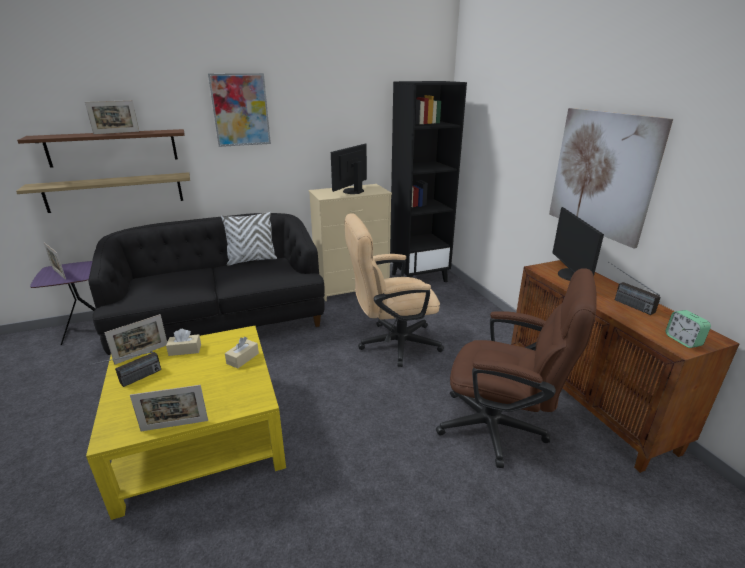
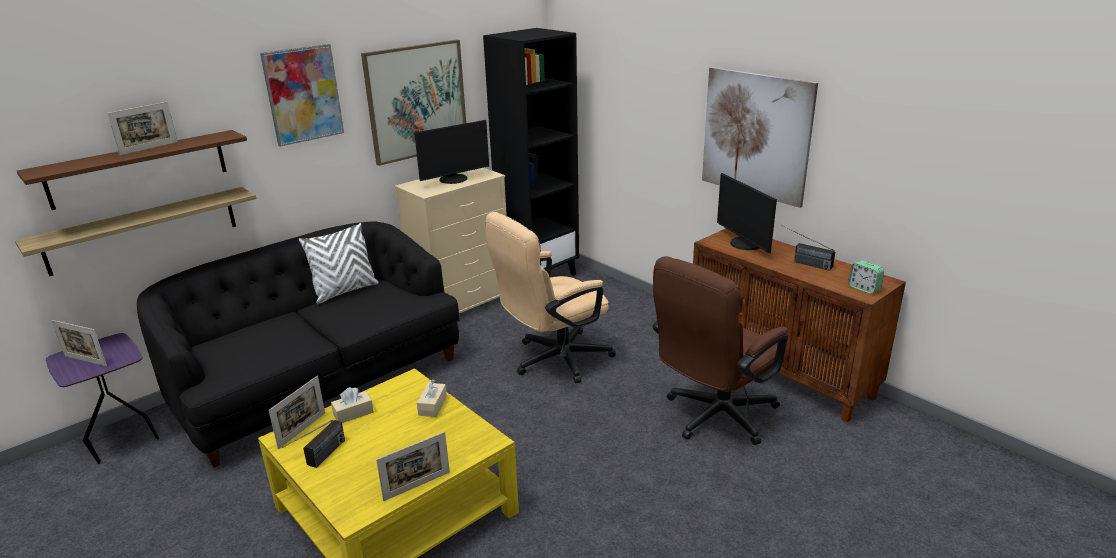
camera: 20 degrees left, 0 degrees up
monitor [331,143,367,194] -> monitor turned 135 degrees counterclockwise [414,120,489,184]
brown office chair [436,268,597,468] -> brown office chair turned 135 degrees clockwise [653,256,788,445]
none -> picture [361,40,466,166]

